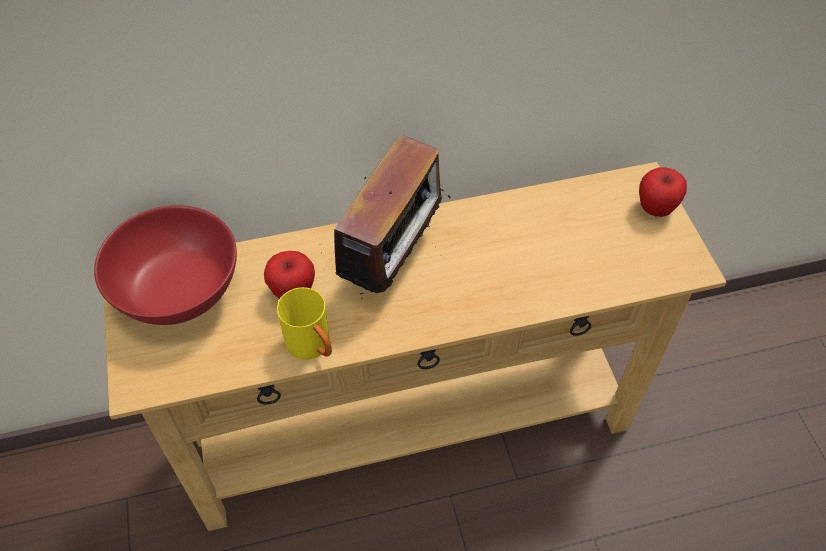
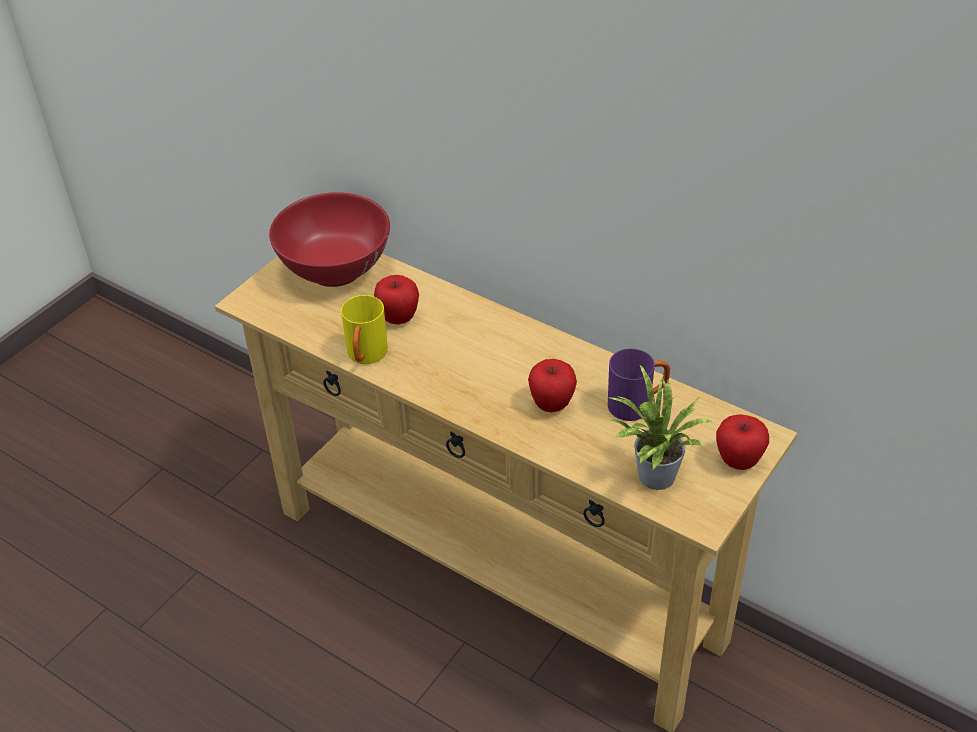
camera: 50 degrees right, 10 degrees down
radio [319,134,451,298] -> none
none -> apple [528,359,577,412]
none -> potted plant [606,364,712,490]
none -> purple mug [608,348,670,421]

